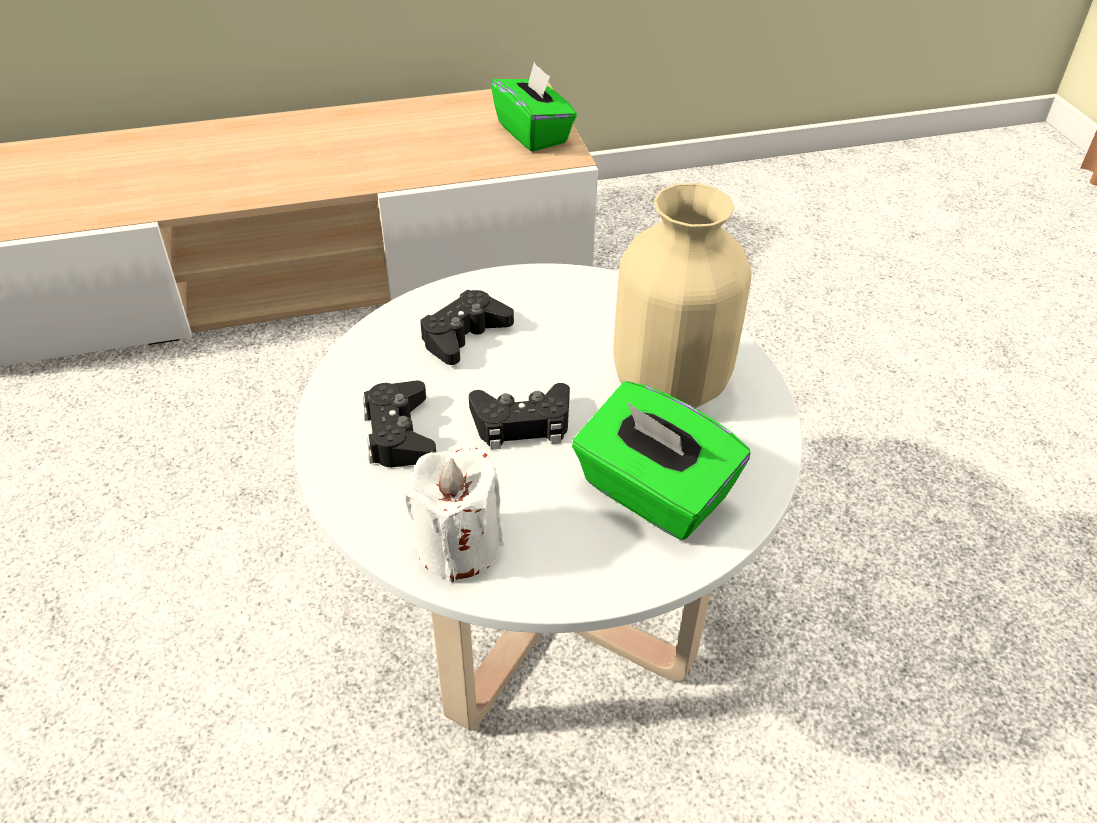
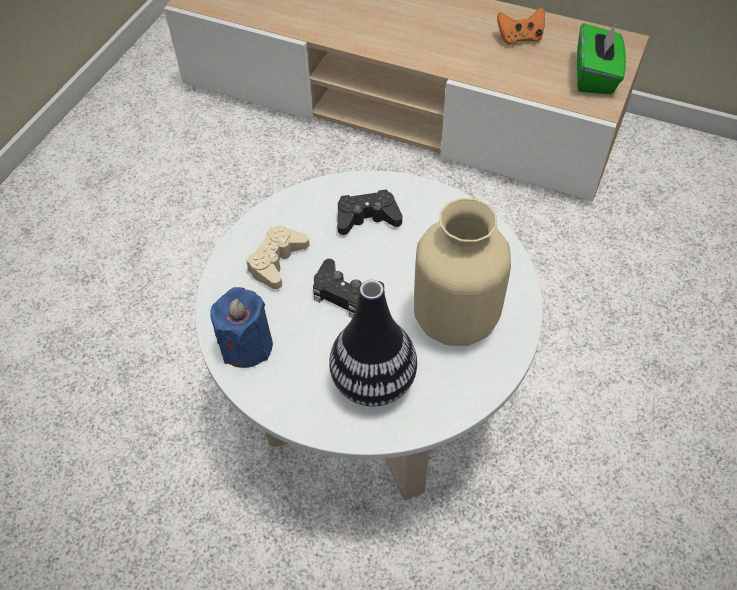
camera: 40 degrees right, 10 degrees up
black game controller [363,381,436,467] -> beige game controller [246,226,309,289]
white candle [405,446,503,582] -> blue candle [210,287,273,368]
green tissue box [572,382,750,540] -> vase [329,280,417,407]
none -> orange game controller [497,7,545,46]

